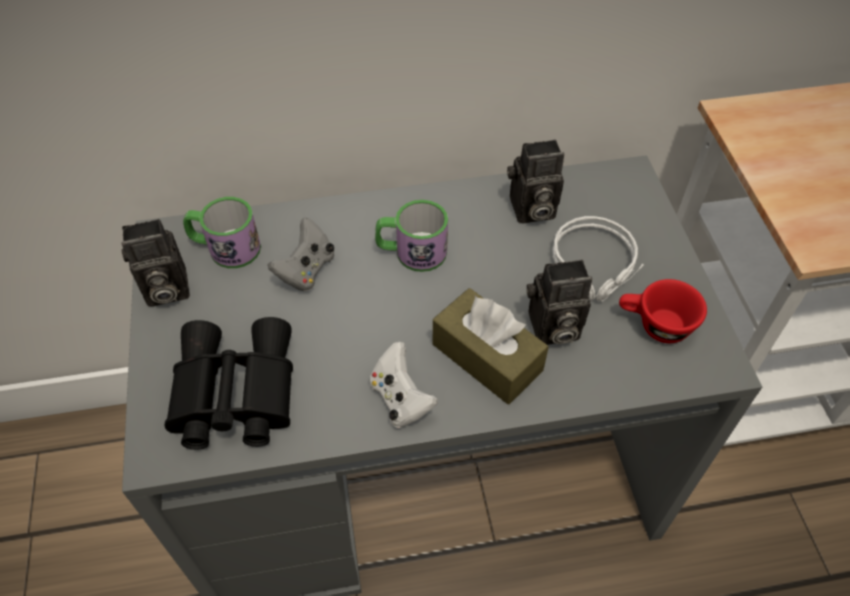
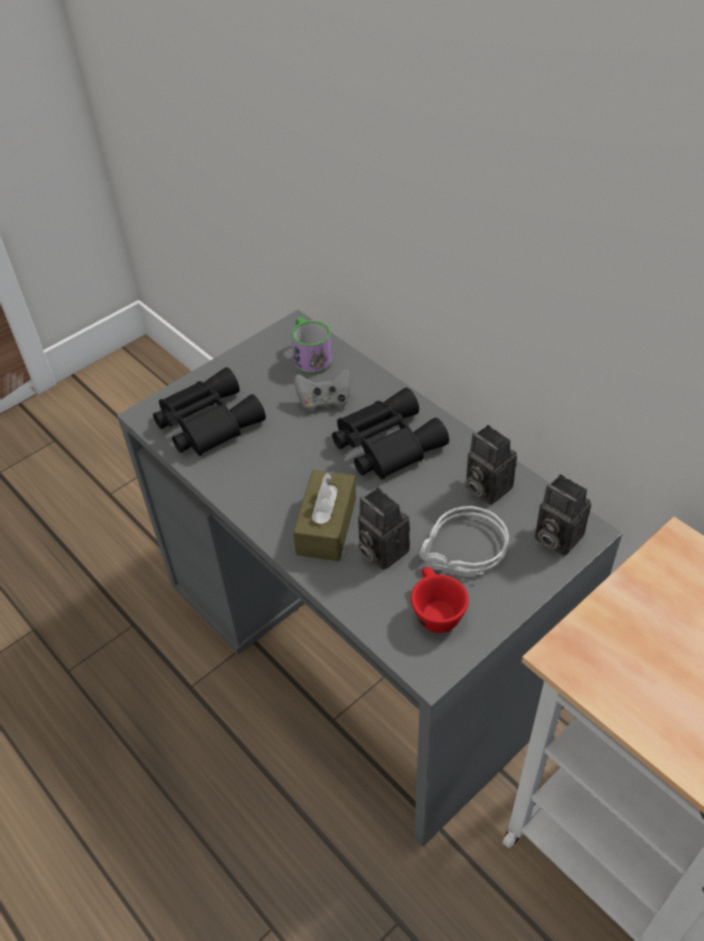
camera: 60 degrees right, 5 degrees down
camera [121,219,190,307] -> camera moved to [535,474,591,556]
white game controller [370,342,438,428] -> none
mug [375,200,448,272] -> black binoculars [332,388,449,480]

